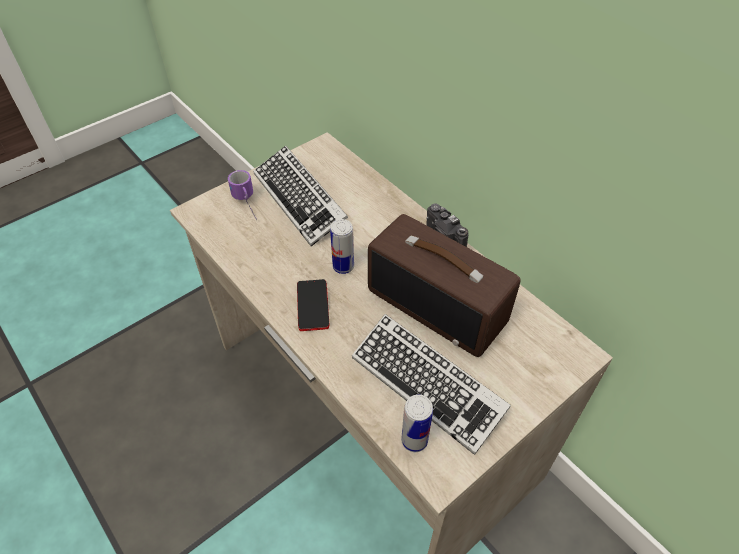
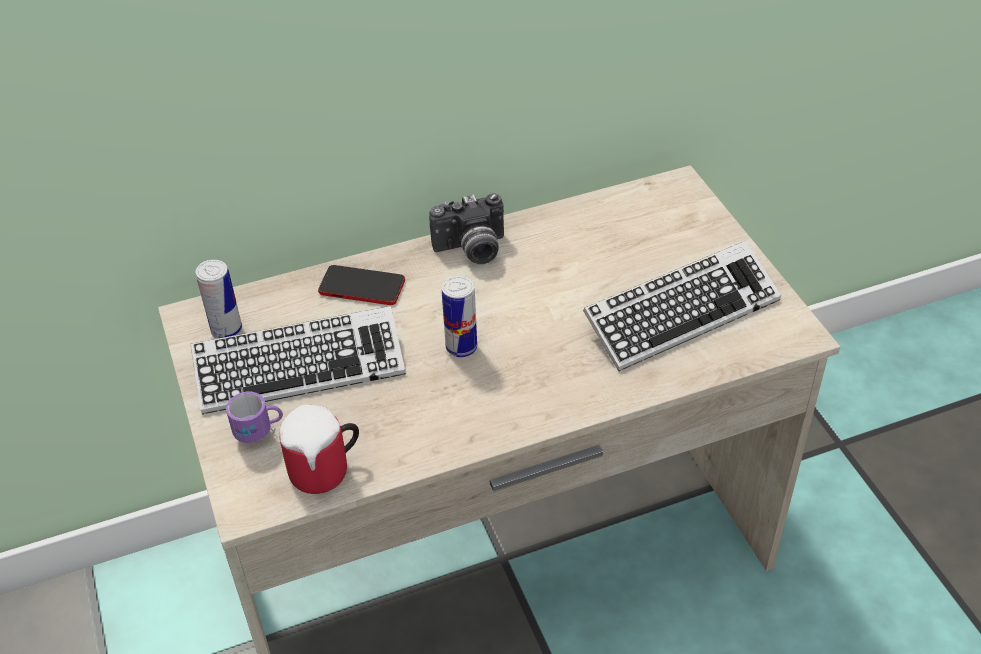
camera: 70 degrees left, 5 degrees down
phone [297,279,329,331] -> phone moved to [318,265,405,305]
radio [368,214,520,357] -> none
can [401,394,433,452] -> can moved to [195,260,242,339]
none -> mug [279,405,359,494]

